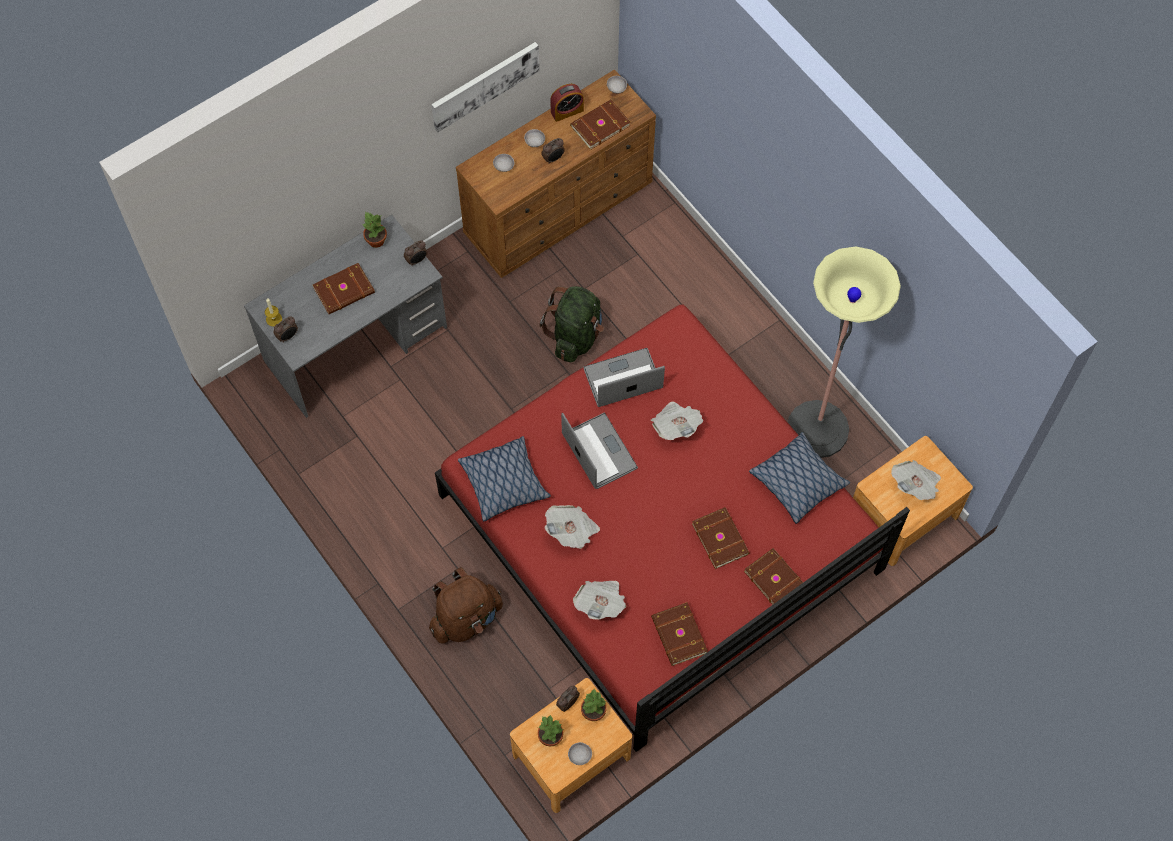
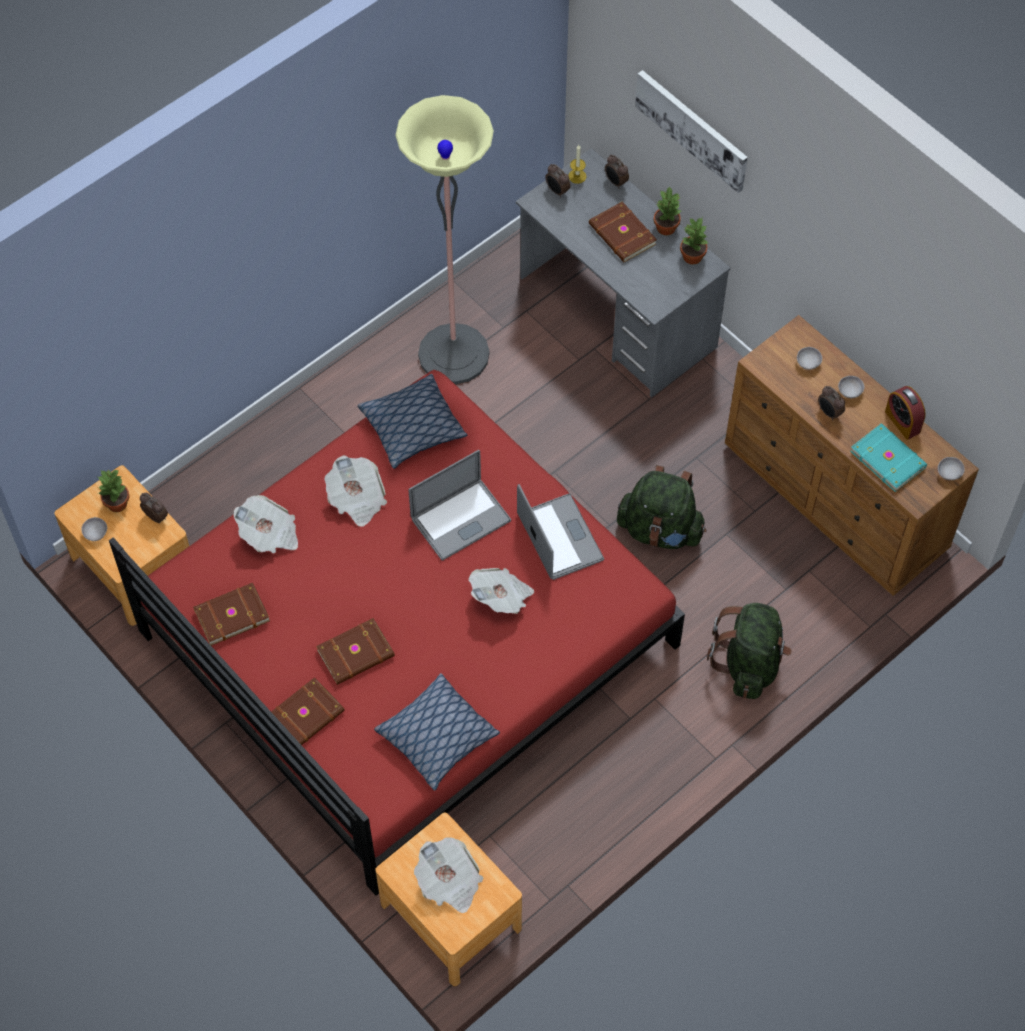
camera: 85 degrees right, 5 degrees down
alarm clock [404,240,427,266] -> alarm clock moved to [605,155,629,189]
brown backpack [429,567,503,643] -> none
picture [431,42,540,132] -> picture moved to [635,70,748,193]
brown book [570,99,631,150] -> turquoise book [850,423,927,492]
potted plant [581,688,607,721] -> potted plant moved to [654,186,681,236]
floor lamp [788,247,901,458] -> floor lamp moved to [395,95,494,384]
none -> green backpack [707,603,792,699]

